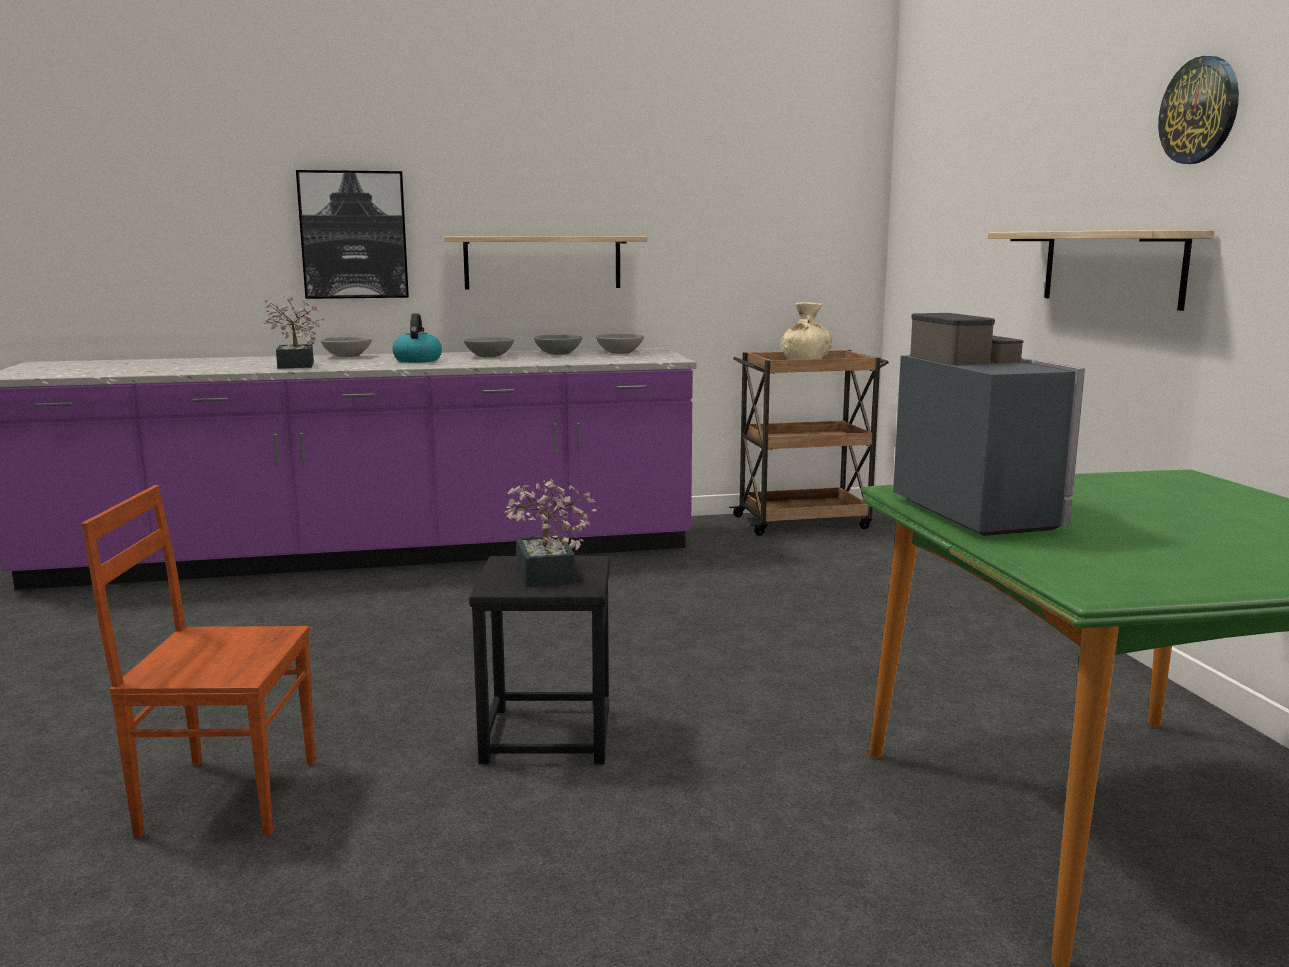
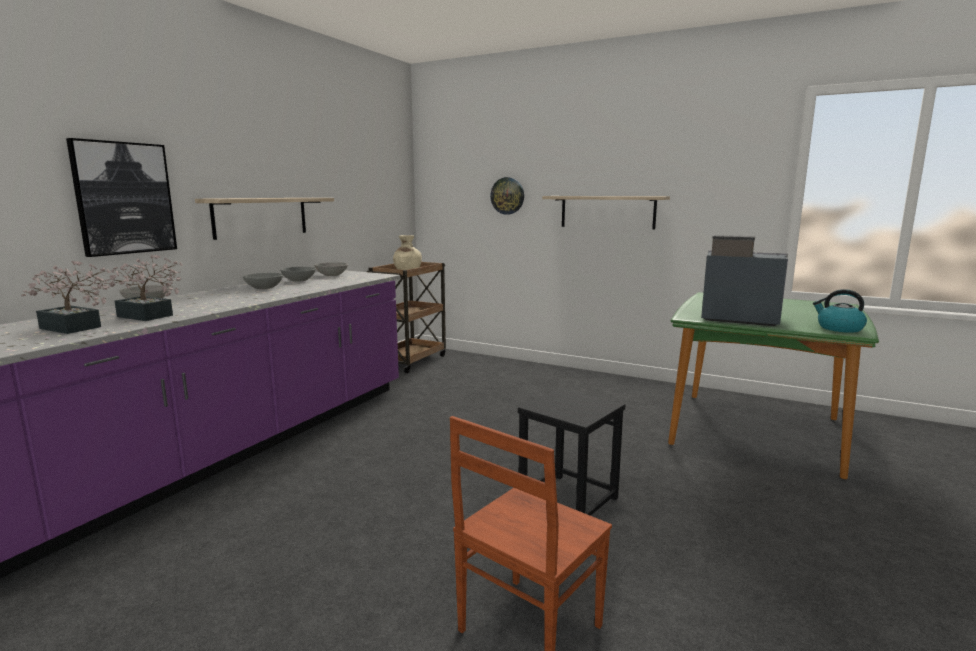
camera: 50 degrees left, 0 degrees up
kettle [392,313,442,363] -> kettle moved to [813,289,867,333]
potted plant [504,479,597,586] -> potted plant moved to [21,261,112,334]
wall clock [1158,56,1239,164] -> wall clock moved to [490,177,524,215]

